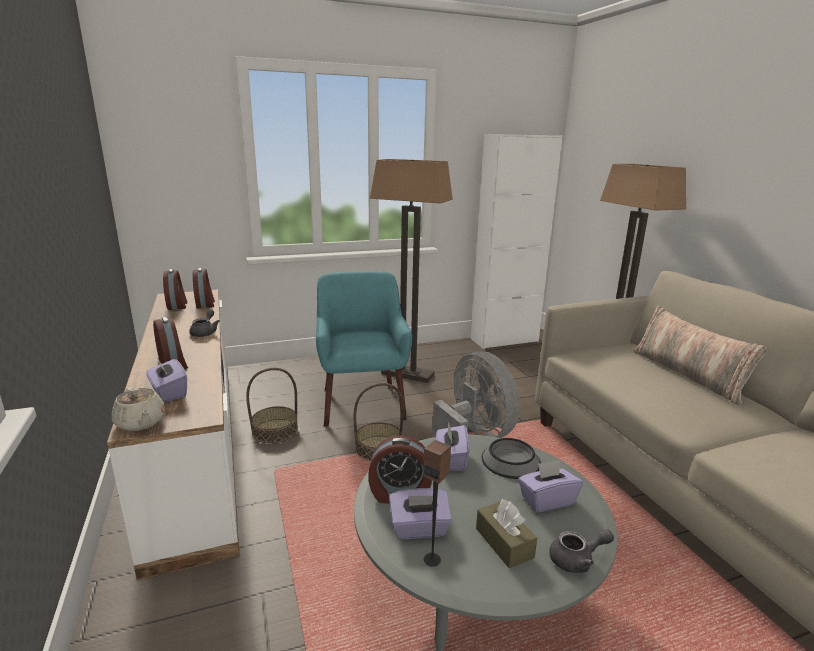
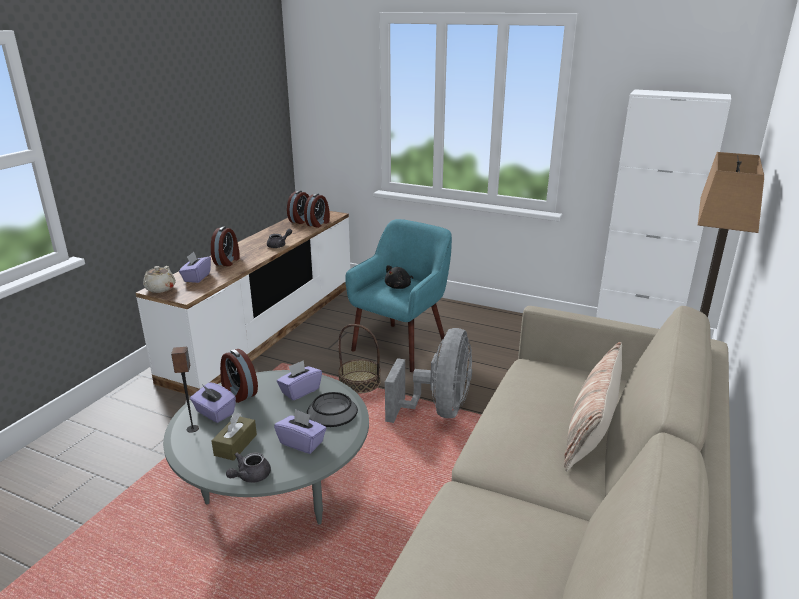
camera: 45 degrees right, 5 degrees up
basket [246,368,298,443] -> none
floor lamp [370,159,453,383] -> none
grey teapot [549,529,614,573] -> grey teapot turned 90 degrees clockwise [226,452,271,483]
none -> black plush toy [385,265,413,289]

